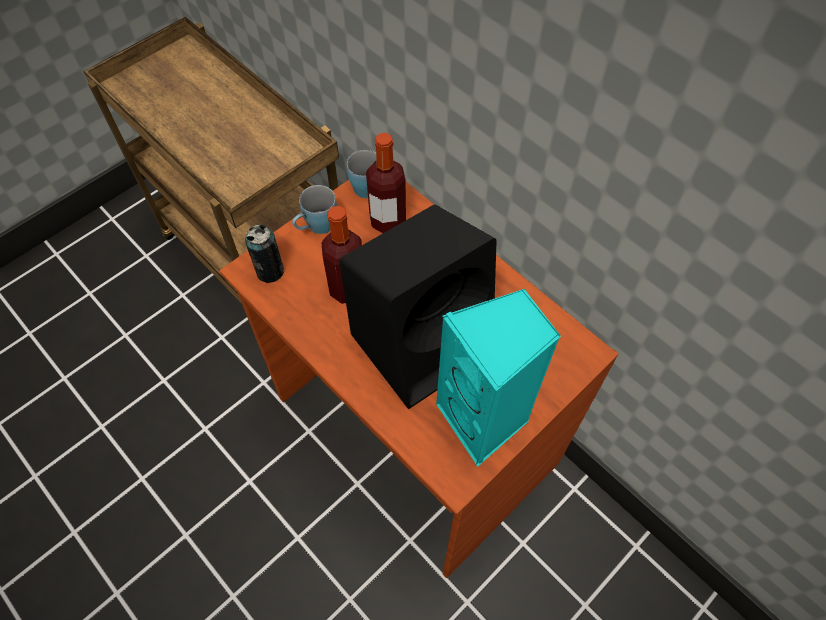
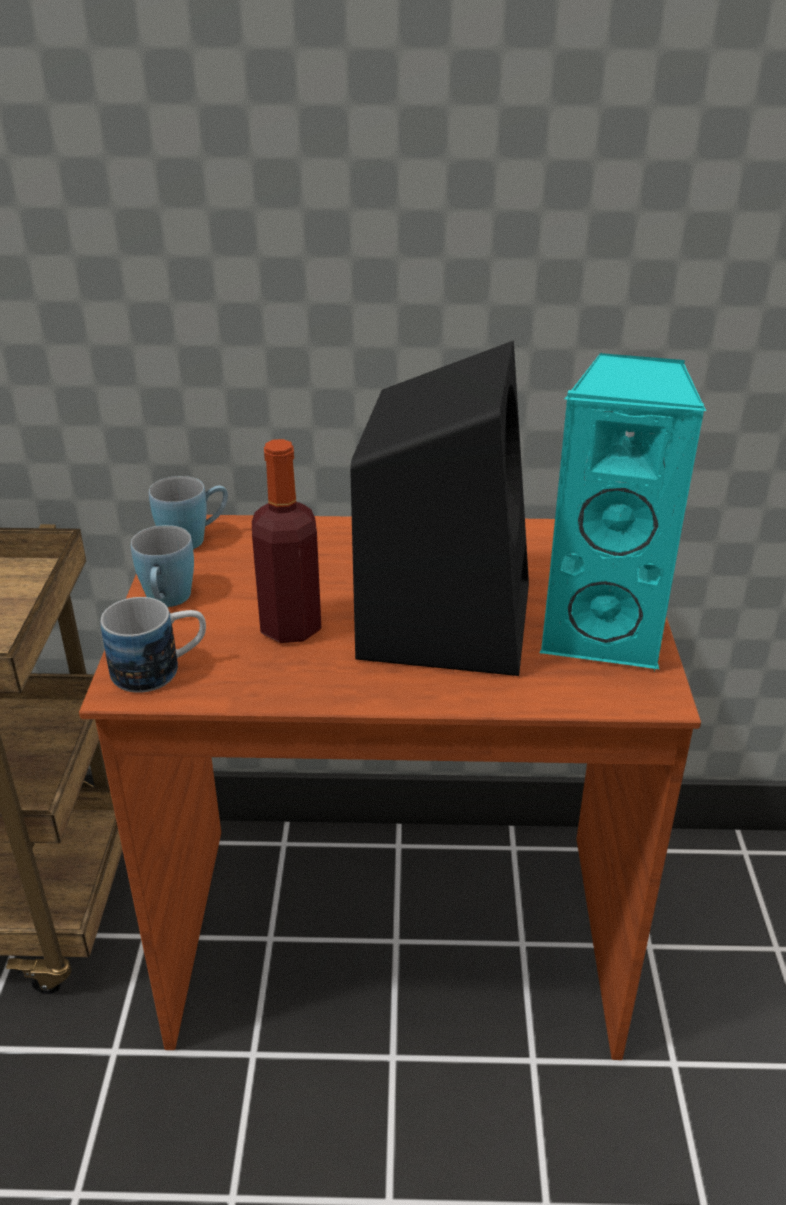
camera: 45 degrees left, 25 degrees down
can [245,225,285,283] -> mug [101,597,206,693]
bottle [366,133,406,233] -> none

